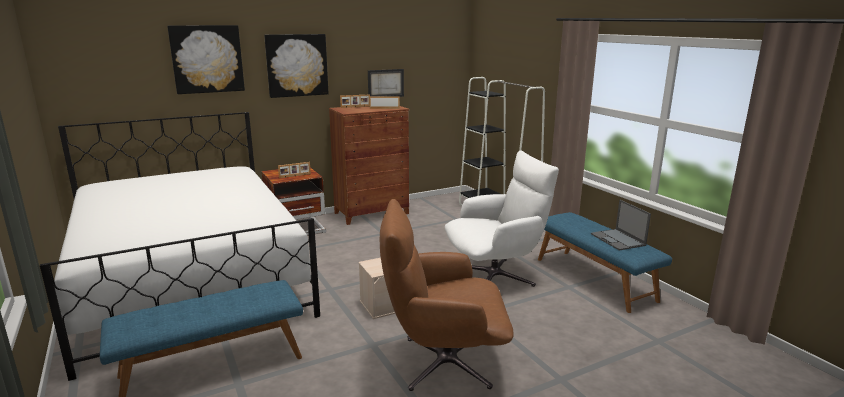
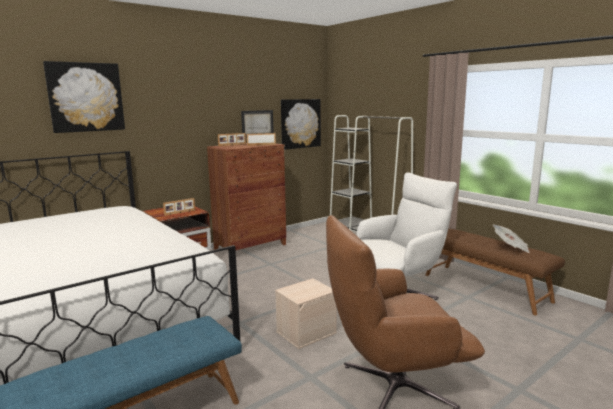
camera: 10 degrees left, 5 degrees down
picture [264,34,329,98] -> picture moved to [281,99,321,150]
blue bench [538,212,672,313] -> brown bench [426,229,565,315]
laptop [591,200,651,250] -> newspaper [493,224,530,253]

